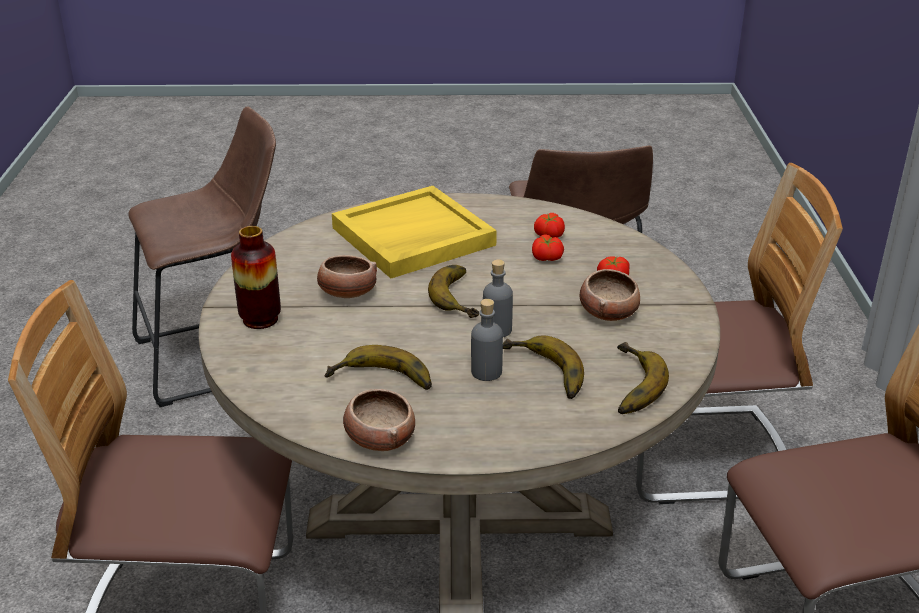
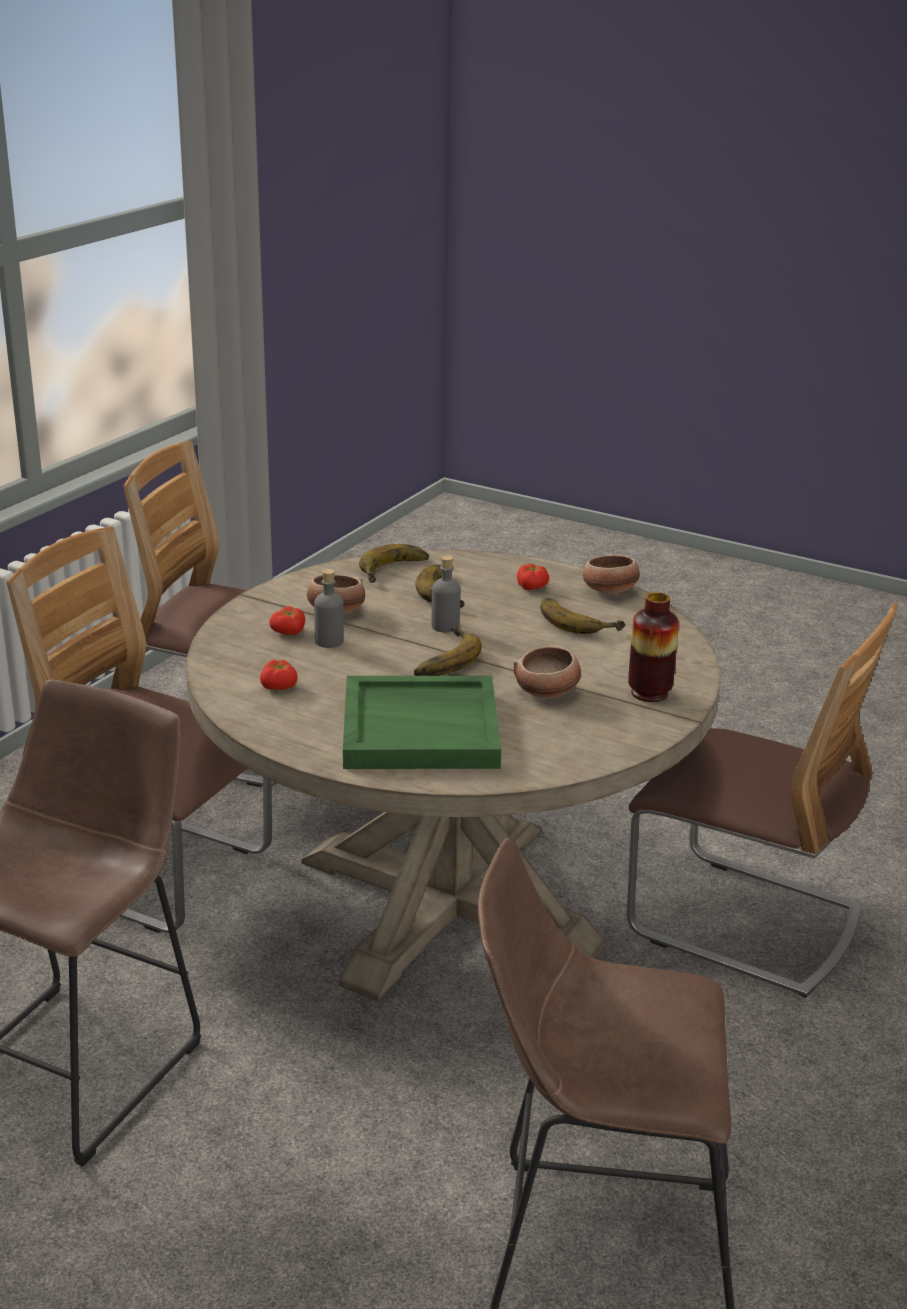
camera: 150 degrees left, 5 degrees down
yellow tray [332,186,497,278] -> green tray [343,676,501,769]
grey bottle [471,299,503,381] -> grey bottle moved to [314,569,344,648]
tomato [532,234,564,261] -> tomato moved to [517,564,549,590]

